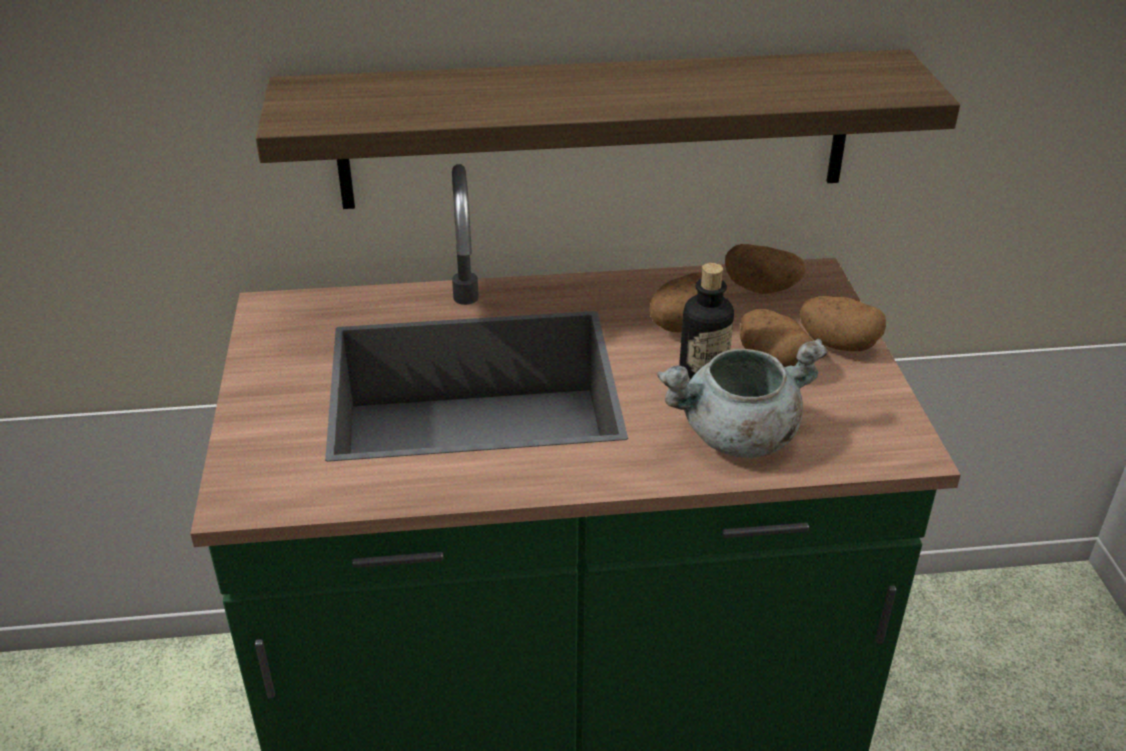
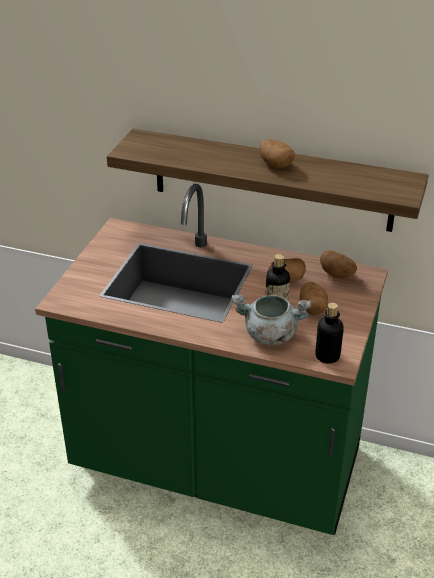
camera: 25 degrees right, 0 degrees up
potato [800,296,886,351] -> potato moved to [260,139,295,168]
none -> bottle [315,303,343,364]

